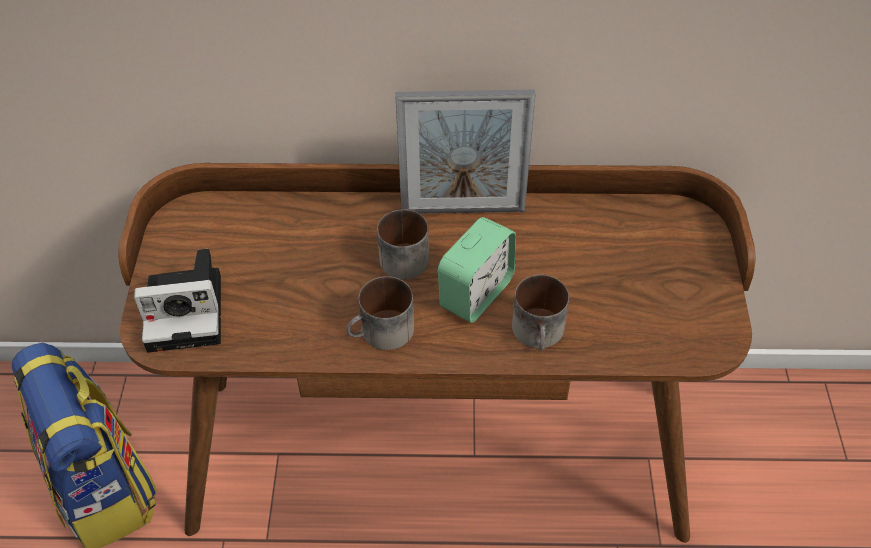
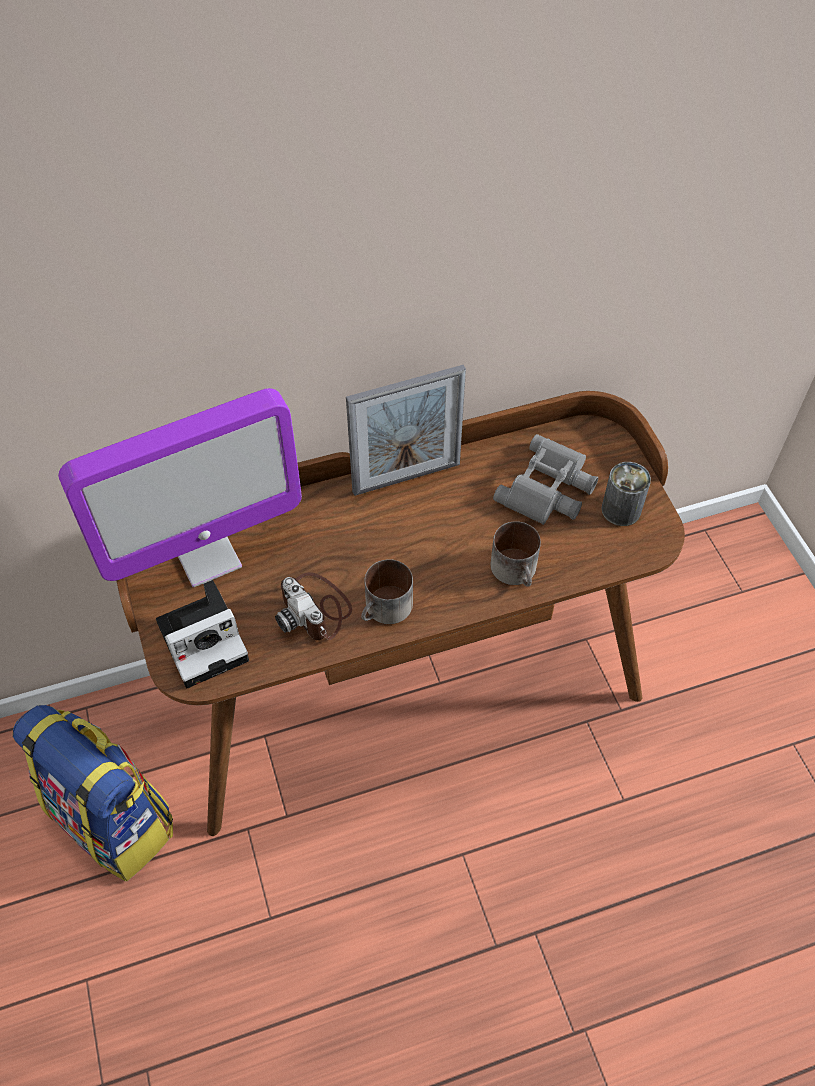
camera: 20 degrees left, 5 degrees up
mug [377,209,429,279] -> none
alarm clock [438,217,516,323] -> none
none -> monitor [58,388,302,587]
none -> camera [275,572,352,640]
none -> grey binoculars [493,434,598,525]
none -> can [601,462,651,526]

